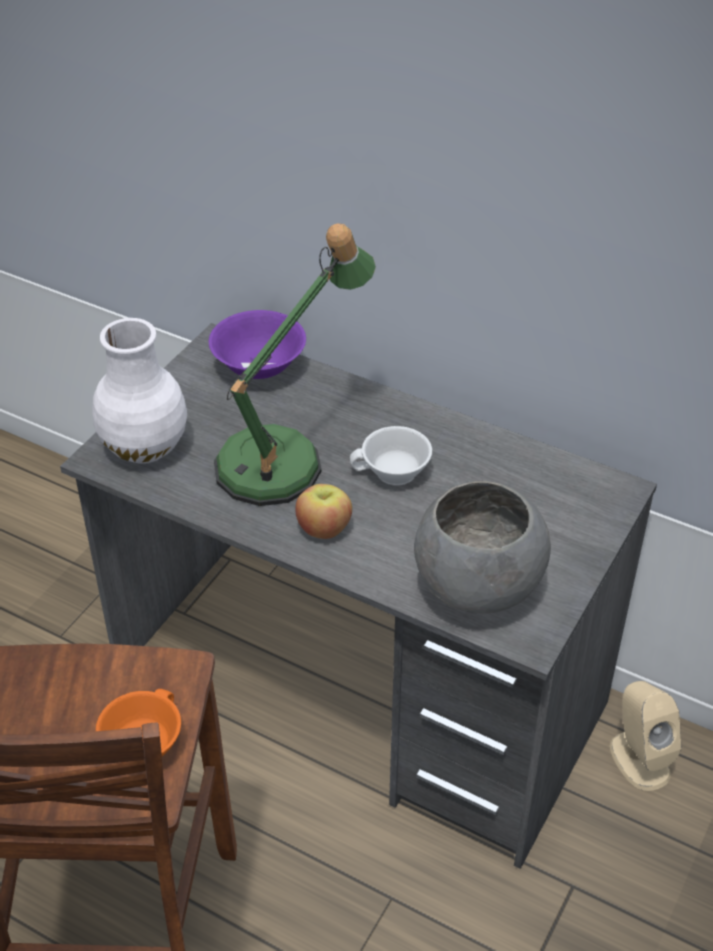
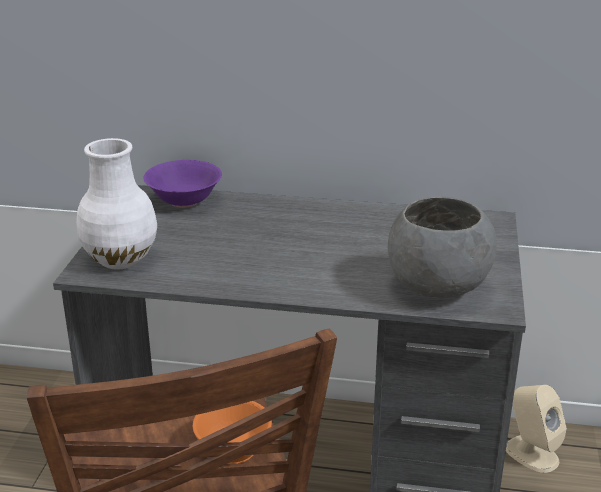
camera: 20 degrees left, 15 degrees down
table lamp [214,223,376,506] -> none
apple [295,484,352,539] -> none
white cup [350,426,432,486] -> none

